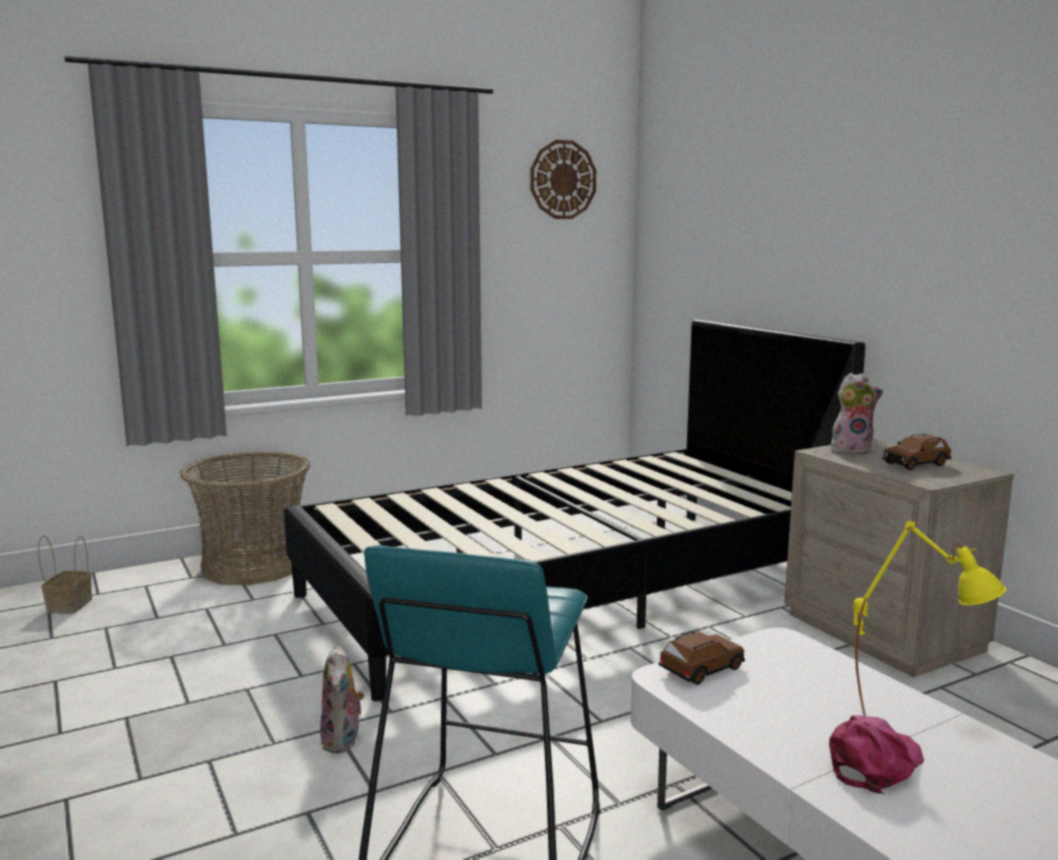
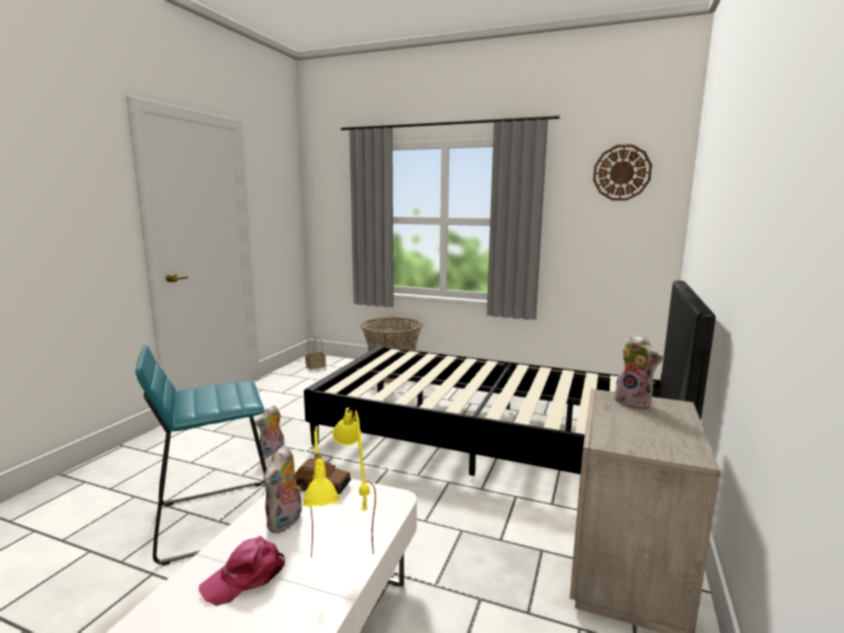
camera: 50 degrees right, 0 degrees up
pink cap [829,715,924,794] -> pink cap turned 135 degrees clockwise [199,536,285,606]
brown toy car [882,434,952,470] -> none
none -> plush toy [264,445,302,533]
none -> yellow table lamp [332,407,376,554]

